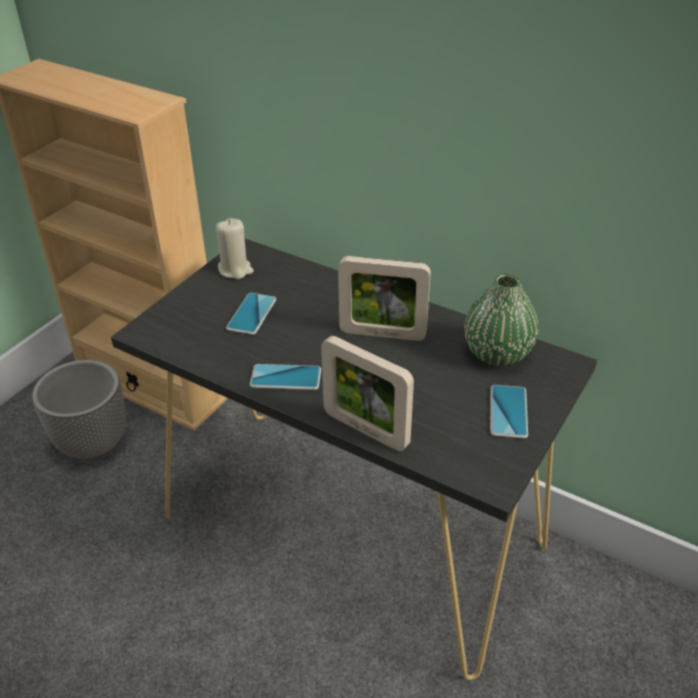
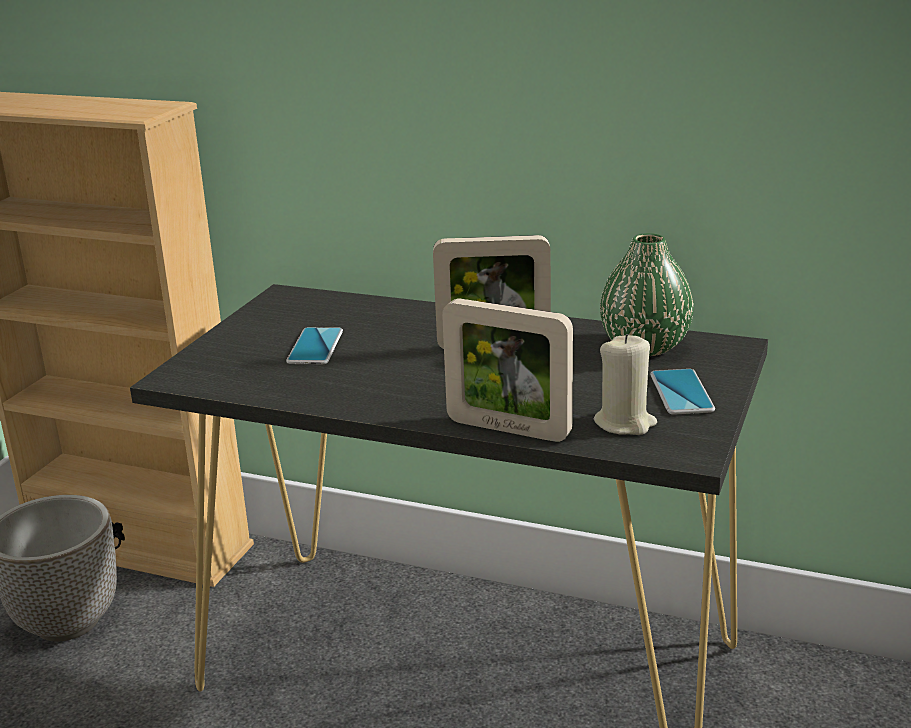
camera: 10 degrees left, 15 degrees down
beige candle [216,218,254,279] -> beige candle moved to [594,334,657,435]
phone [250,364,321,390] -> none

